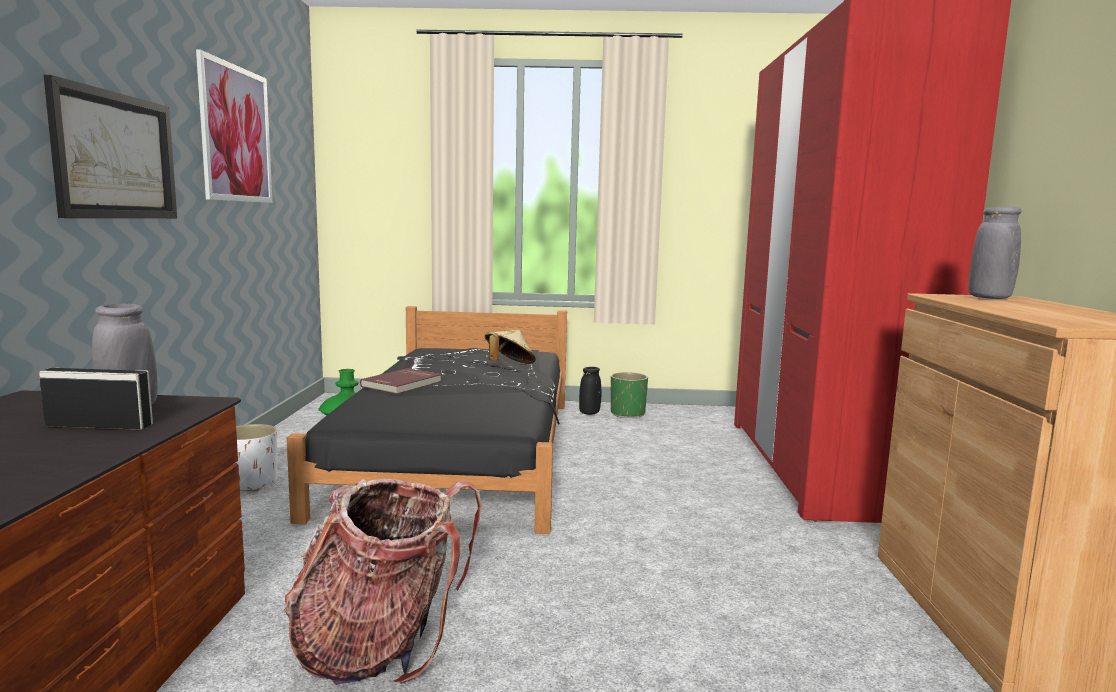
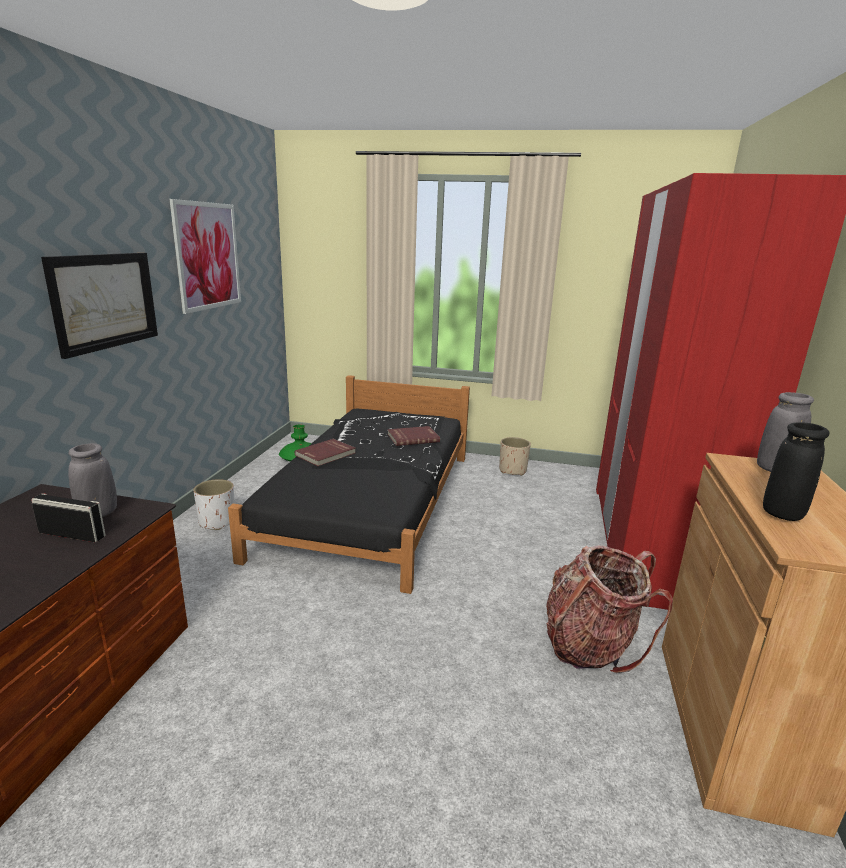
camera: 10 degrees right, 10 degrees up
backpack [284,479,482,685] -> backpack moved to [546,546,673,674]
beige hat [485,330,536,364] -> red book [388,426,440,446]
black vase [579,367,601,415] -> black vase moved to [763,422,829,521]
green planter [611,372,648,417] -> beige planter [499,437,531,476]

